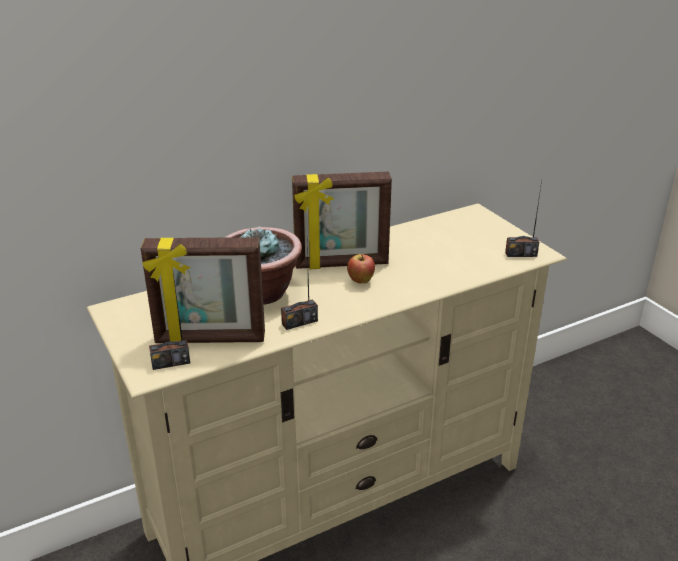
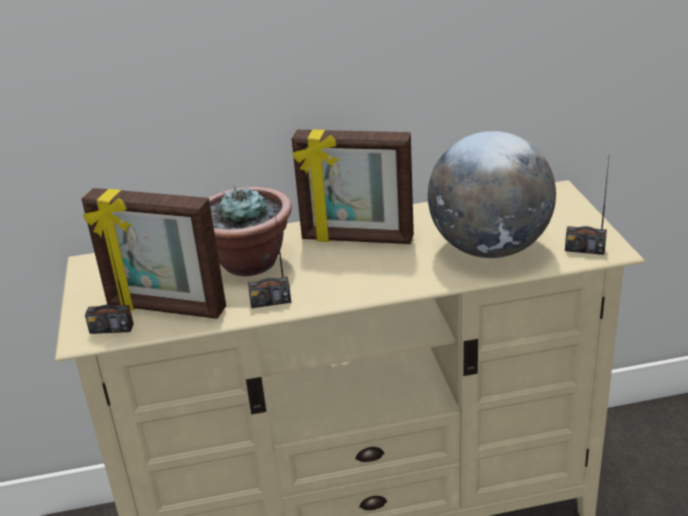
camera: 20 degrees right, 0 degrees up
apple [347,254,375,284] -> none
none -> globe [428,131,556,258]

